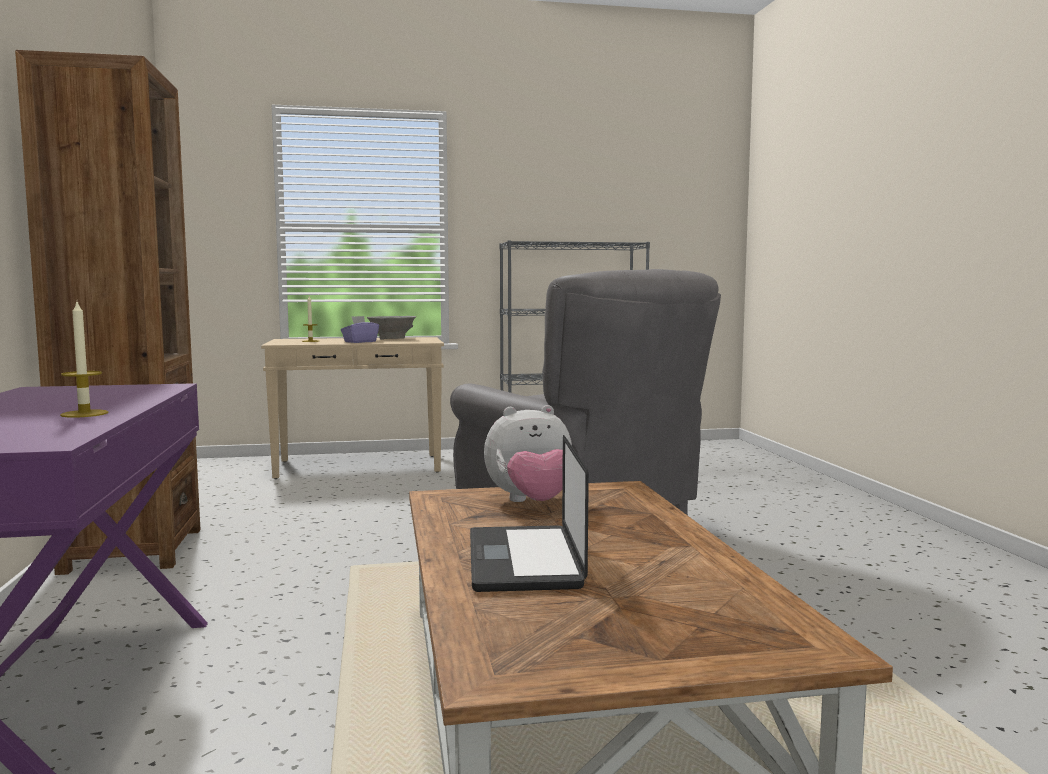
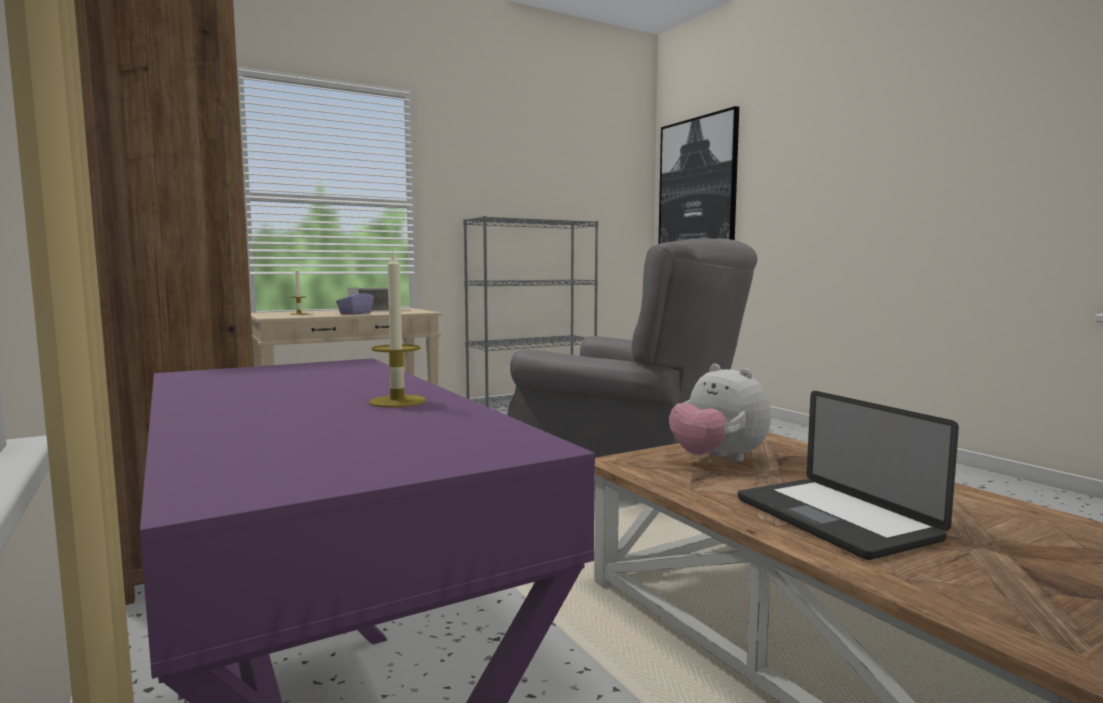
camera: 20 degrees left, 0 degrees up
plush toy [484,405,572,502] -> plush toy turned 90 degrees clockwise [669,364,771,462]
none -> picture [658,106,739,244]

